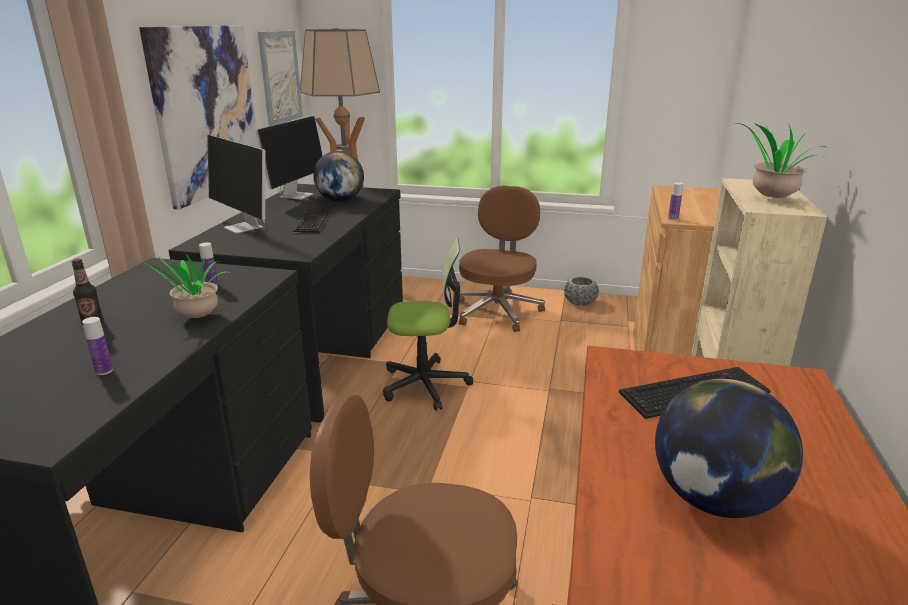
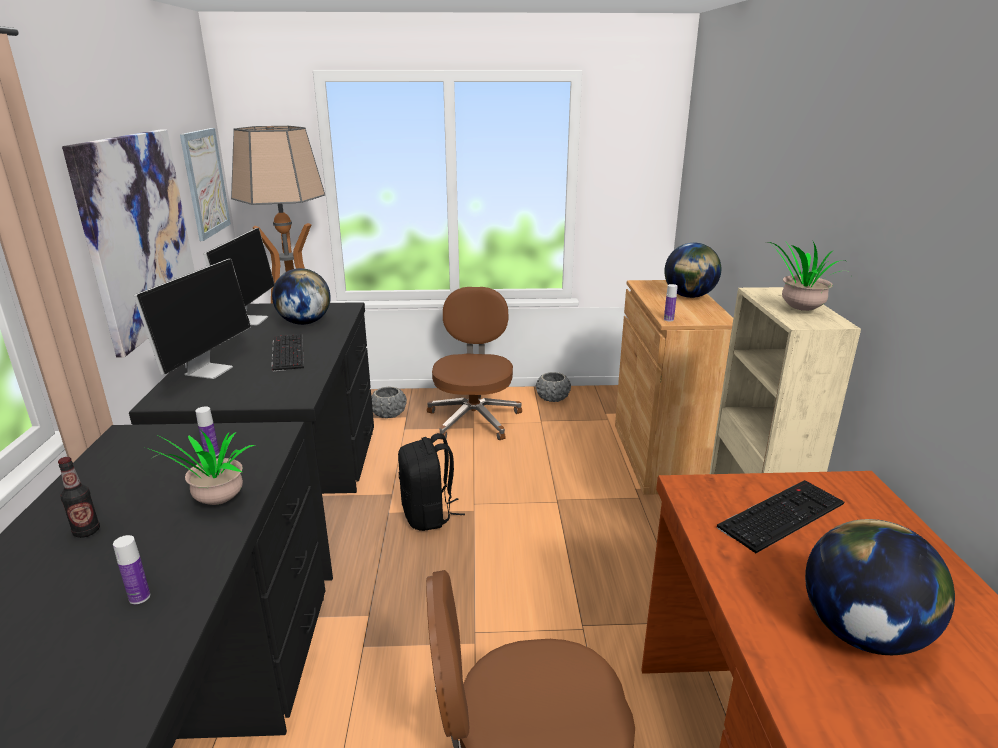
camera: 15 degrees left, 0 degrees up
monitor [207,135,265,234] -> monitor turned 105 degrees counterclockwise [134,259,251,379]
office chair [383,237,473,411] -> black backpack [398,433,465,531]
none -> grey planter [371,386,407,418]
none -> globe [664,243,721,298]

